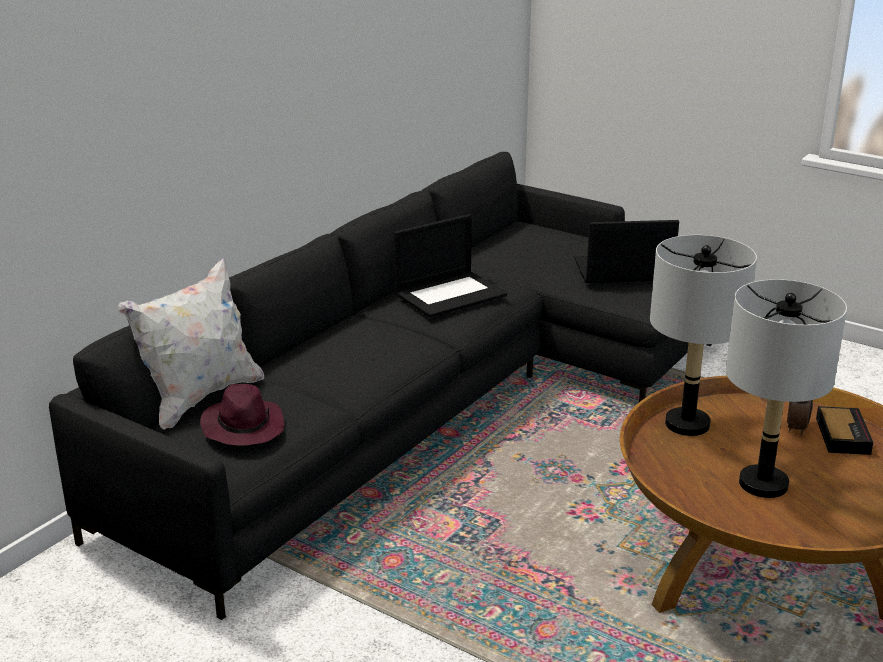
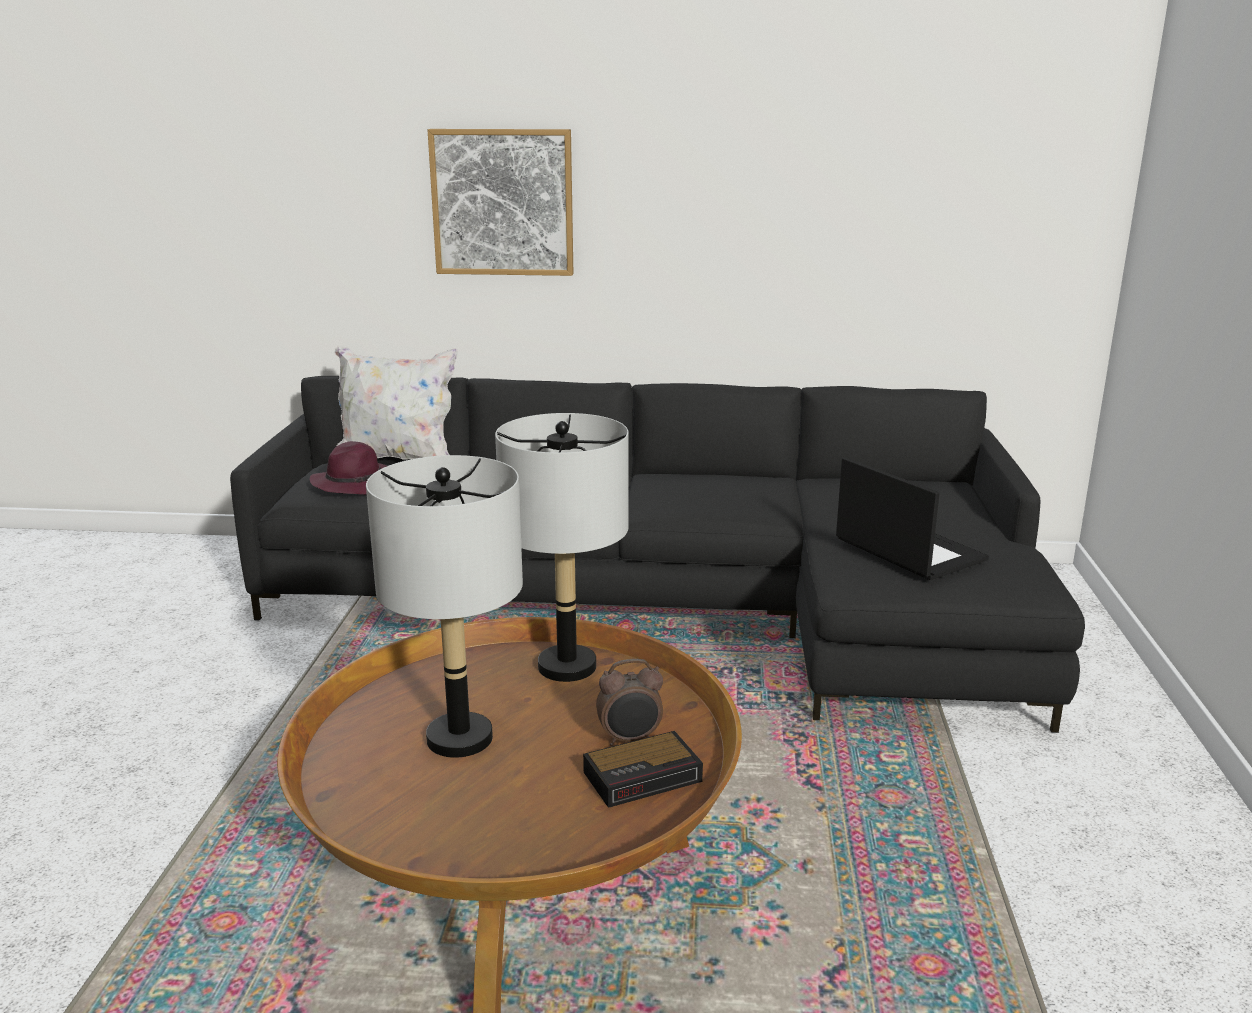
camera: 60 degrees right, 5 degrees down
laptop [393,214,507,318] -> none
none -> picture [428,129,573,276]

